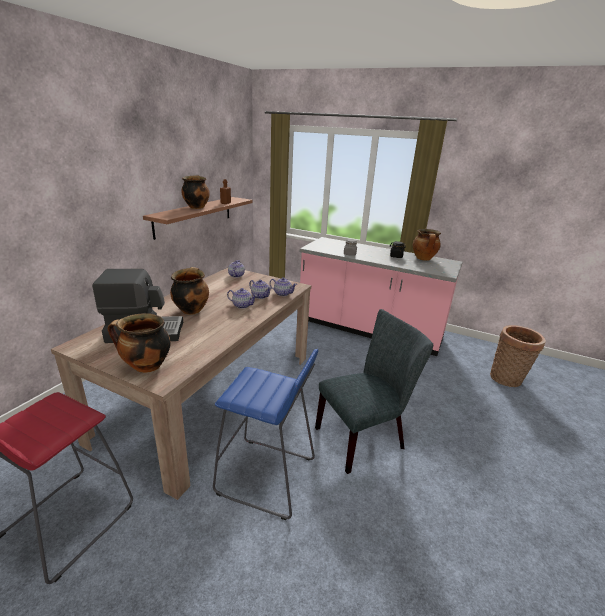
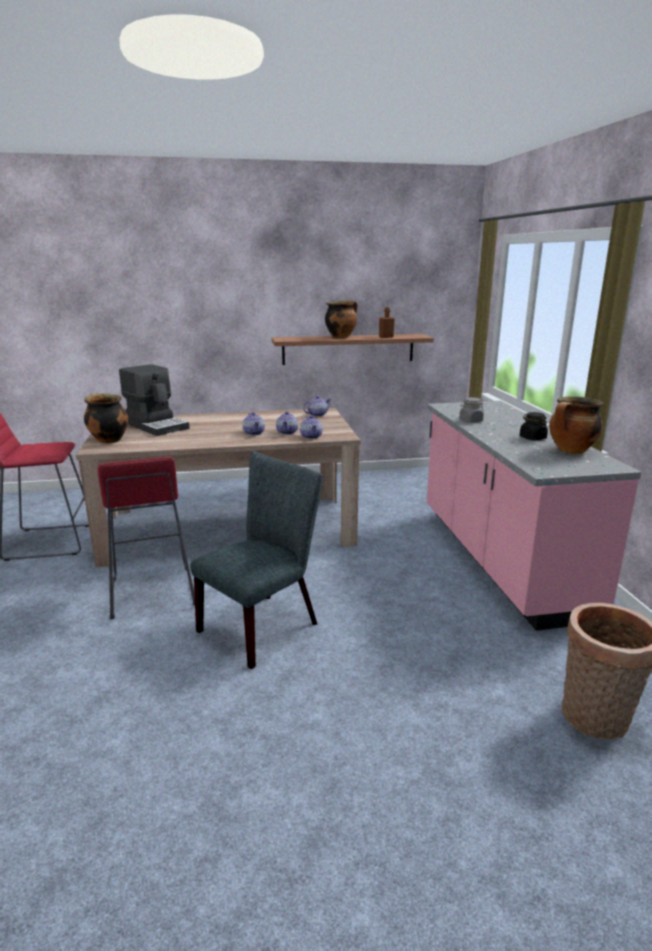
camera: 55 degrees right, 5 degrees down
cooking pot [170,267,209,315] -> none
blue stool [213,349,318,520] -> red stool [97,457,195,620]
grey chair [315,309,433,474] -> grey chair turned 75 degrees counterclockwise [190,451,323,669]

